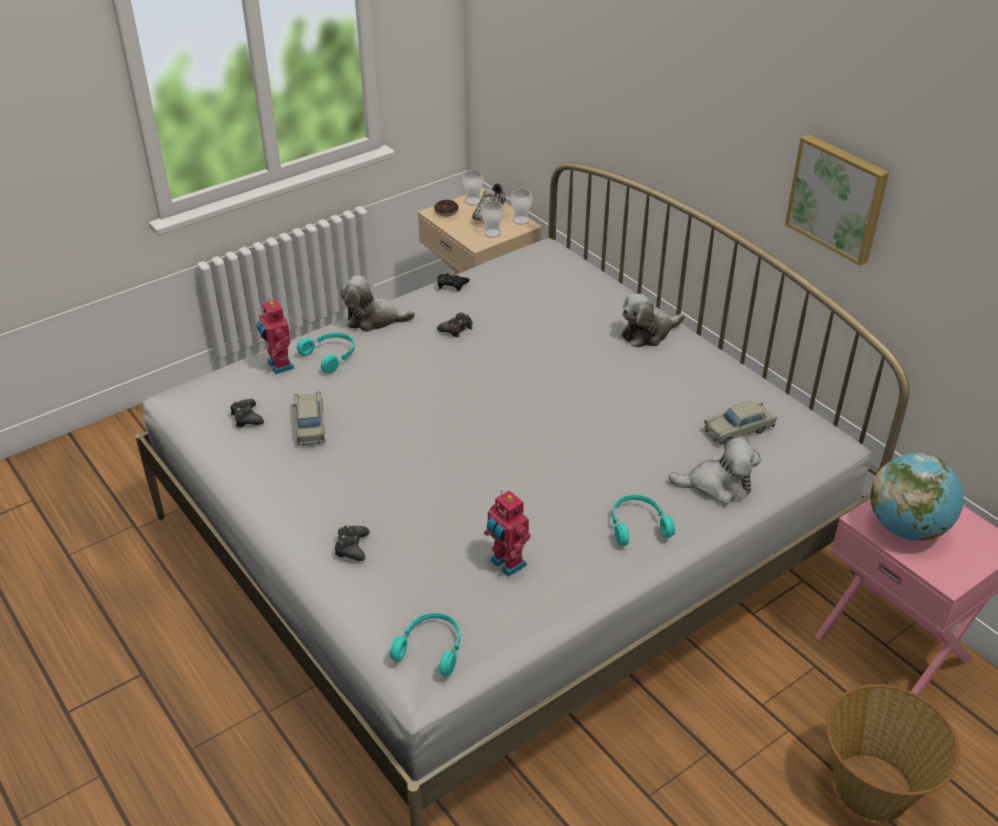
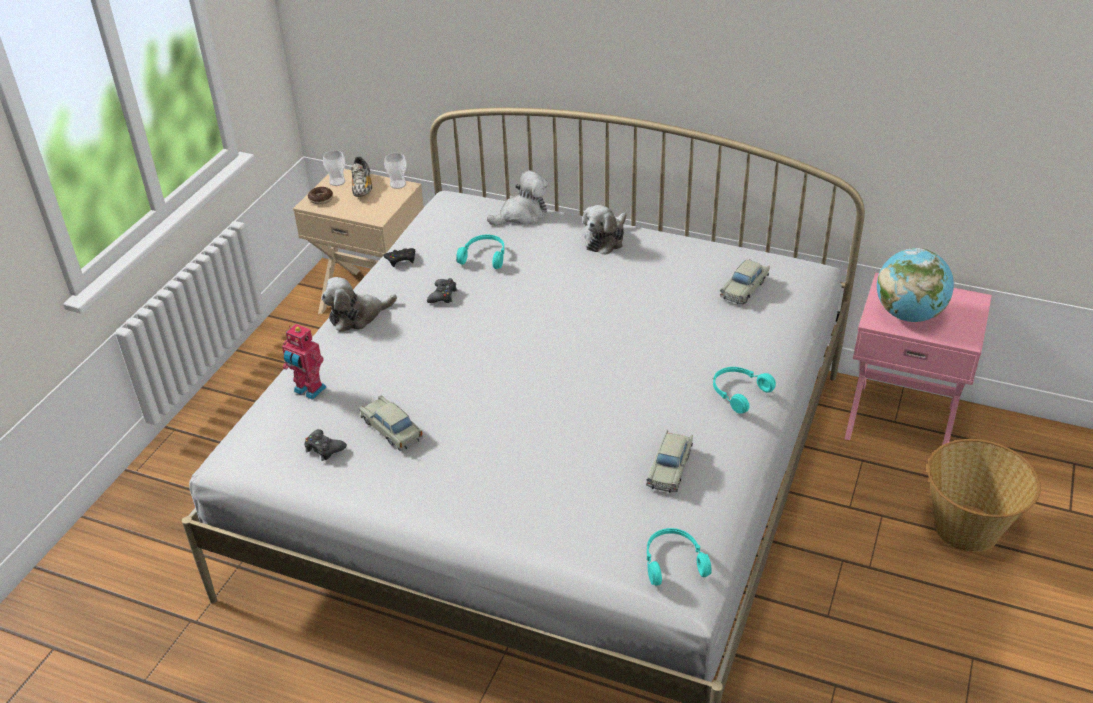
camera: 30 degrees left, 0 degrees up
turquoise headphones [297,333,355,373] -> turquoise headphones moved to [456,235,504,269]
black game controller [335,526,370,561] -> none
cup [481,201,504,238] -> none
toy robot [484,490,531,577] -> beige toy car [646,430,693,493]
plush toy [669,436,761,504] -> plush toy moved to [487,170,548,225]
picture [785,134,889,266] -> none

